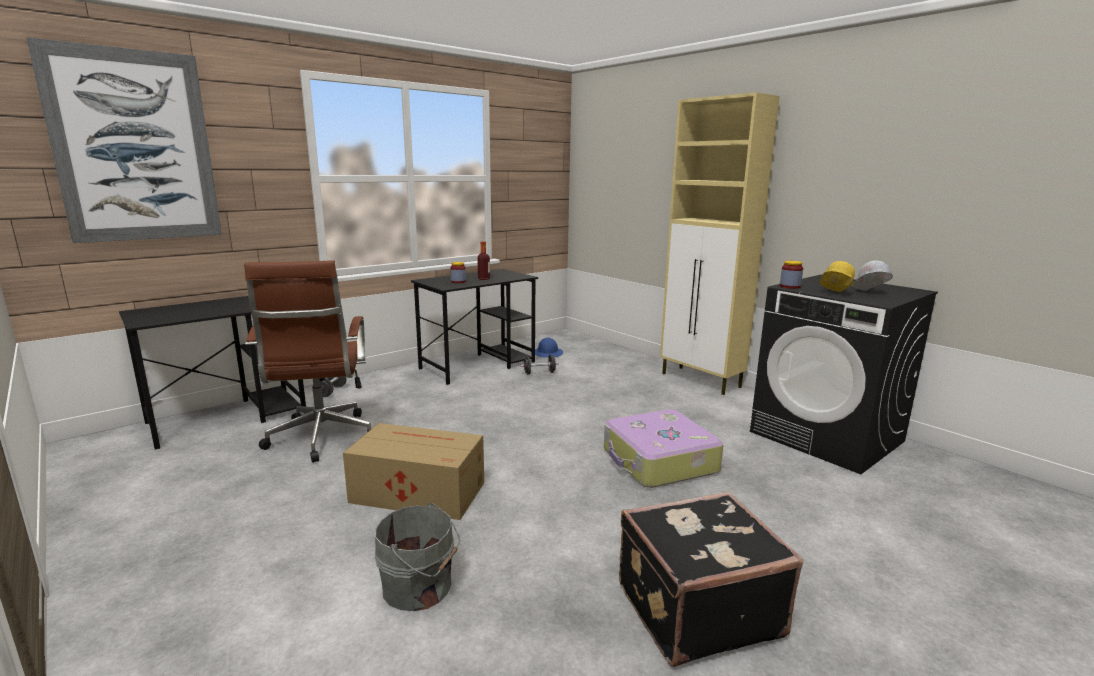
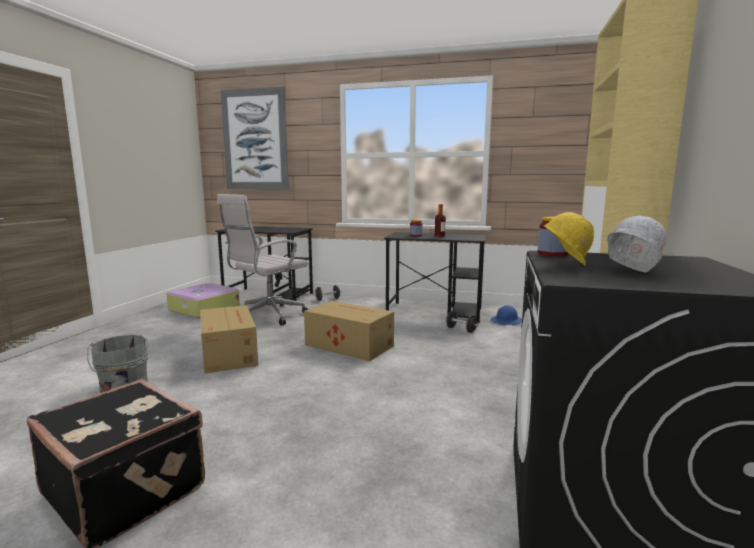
camera: 55 degrees right, 5 degrees down
brown office chair [244,261,371,463] -> white office chair [217,194,309,326]
suitcase [604,409,723,488] -> suitcase moved to [167,283,240,318]
none -> cardboard box [304,301,394,361]

